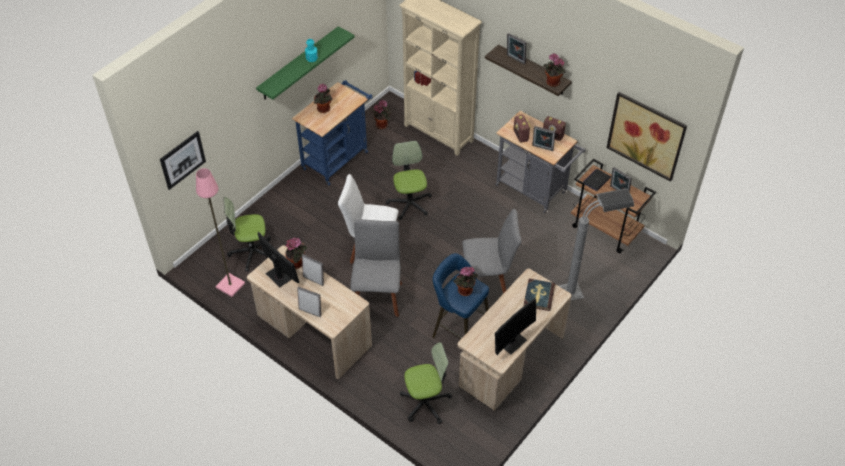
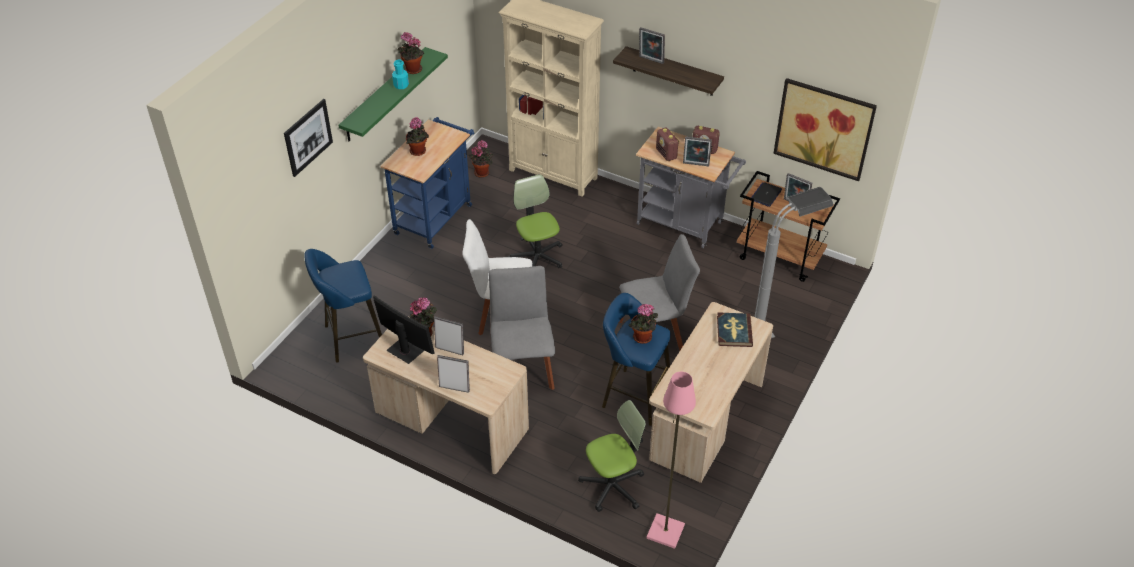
camera: 10 degrees left, 5 degrees down
picture [160,131,206,190] -> picture moved to [284,99,333,177]
pink floor lamp [196,168,245,297] -> pink floor lamp moved to [647,372,696,549]
office chair [223,197,271,272] -> blue stool [304,249,382,362]
monitor [495,298,536,355] -> none
potted plant [544,53,565,87] -> potted plant moved to [397,32,424,74]

